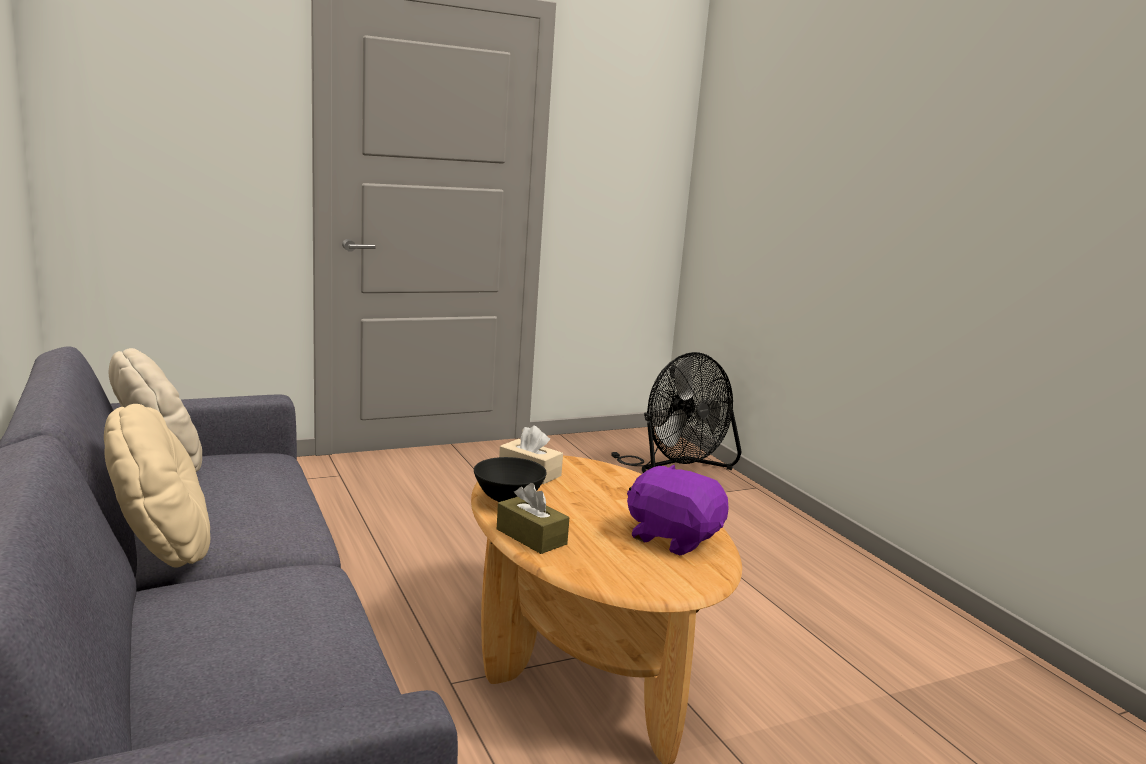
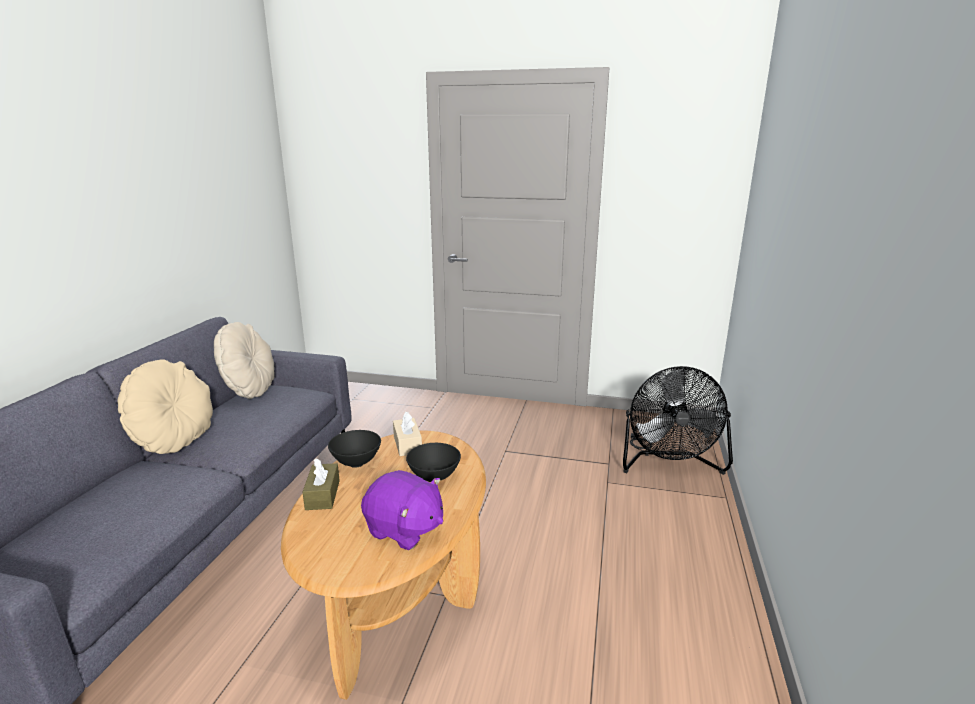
camera: 40 degrees right, 5 degrees up
purple plush toy [627,465,729,556] -> purple plush toy turned 135 degrees clockwise [361,470,443,550]
none -> black bowl [406,443,461,482]

